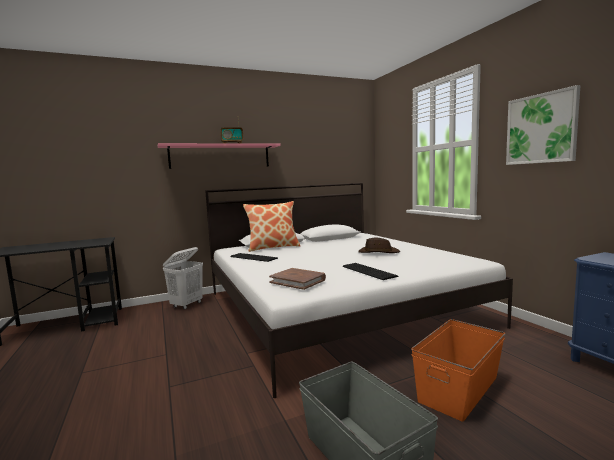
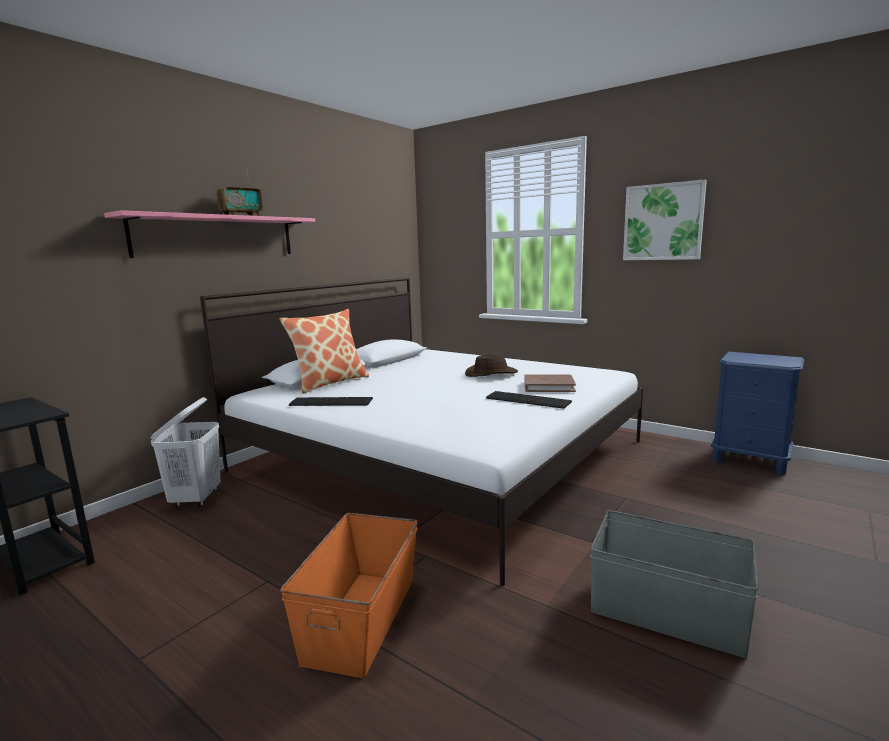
camera: 30 degrees left, 5 degrees up
brown book [269,268,326,290] -> brown book moved to [524,374,576,392]
orange storage box [411,319,506,422] -> orange storage box moved to [280,513,418,678]

